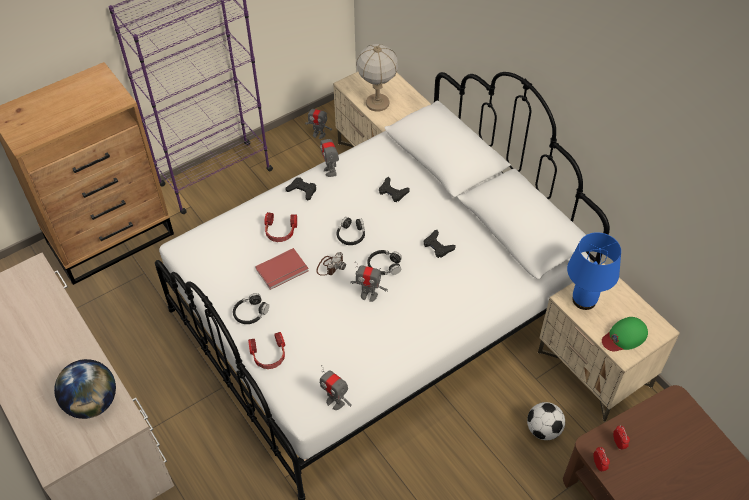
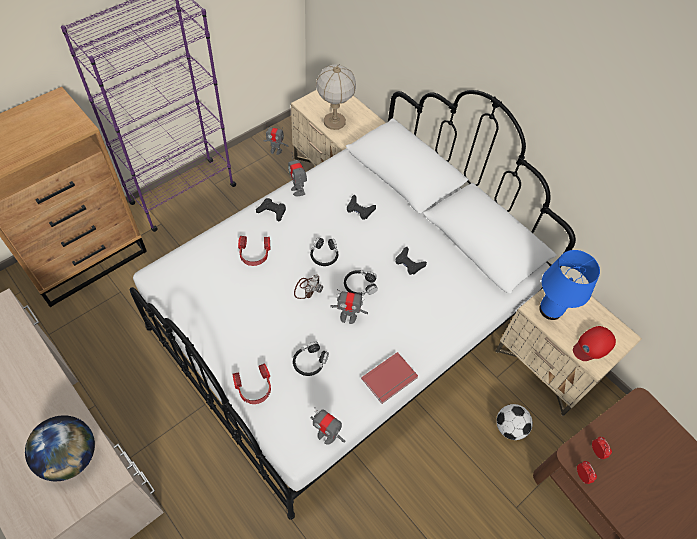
camera: 10 degrees left, 5 degrees up
black headphones [233,293,269,324] -> black headphones moved to [293,342,329,376]
red book [255,248,309,290] -> red book moved to [361,352,418,404]
green cap [602,317,648,351] -> red cap [573,326,616,361]

